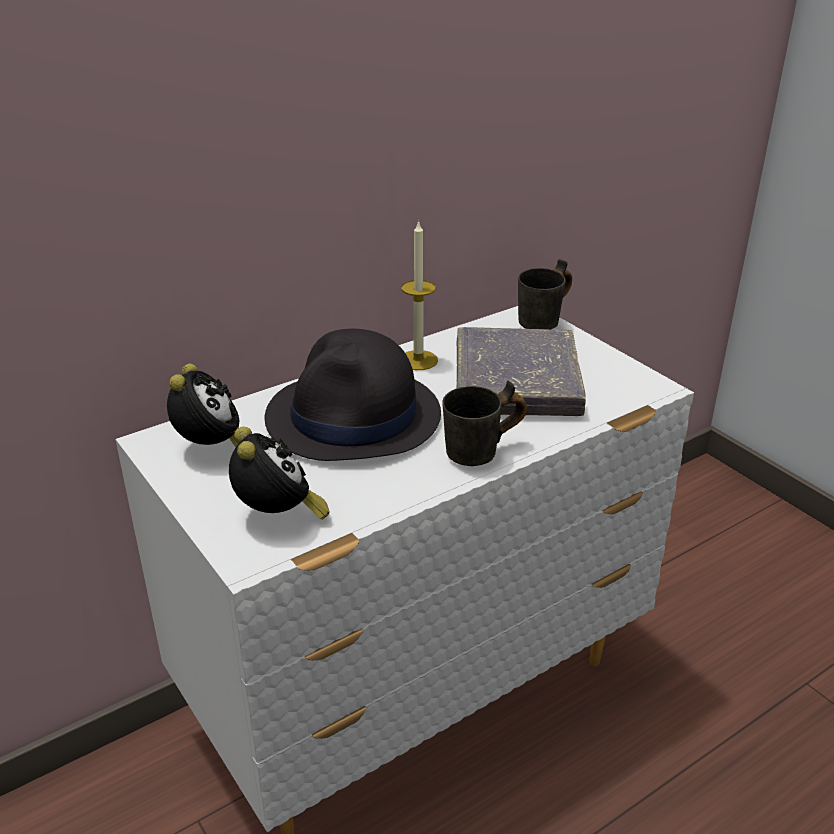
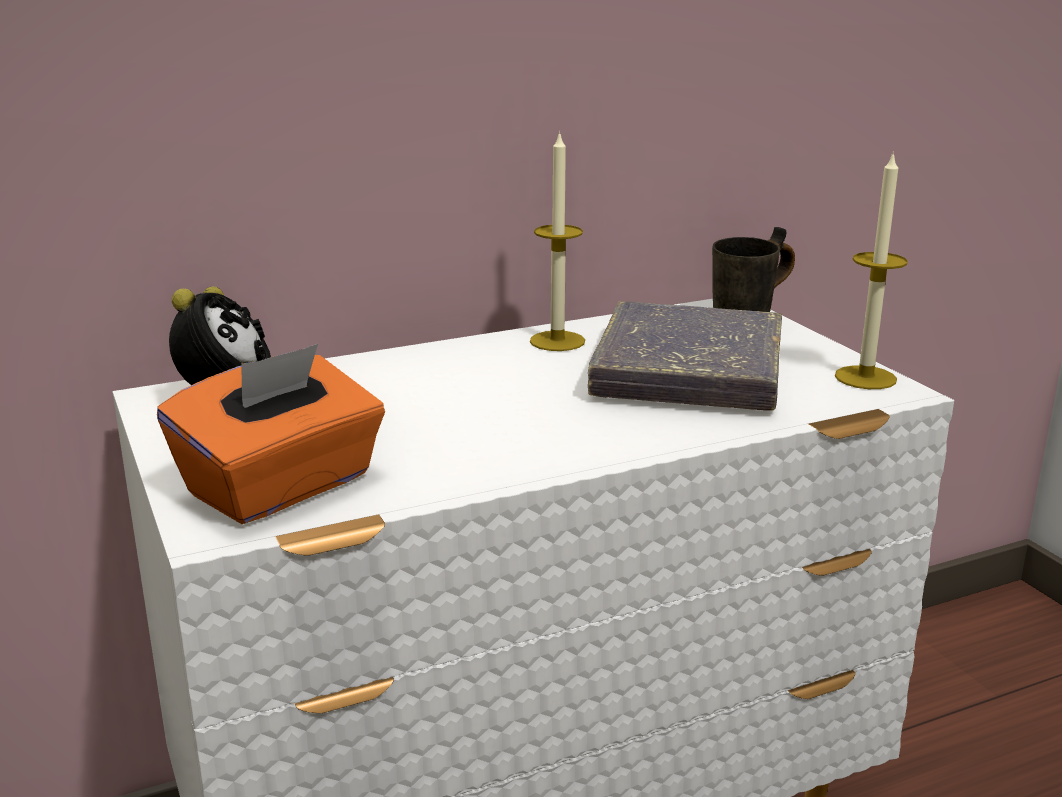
camera: 10 degrees right, 10 degrees down
alarm clock [229,427,330,520] -> orange tissue box [157,344,385,524]
black hat [265,329,441,461] -> none
grey mug [442,381,527,466] -> none
none -> candle [835,151,908,389]

